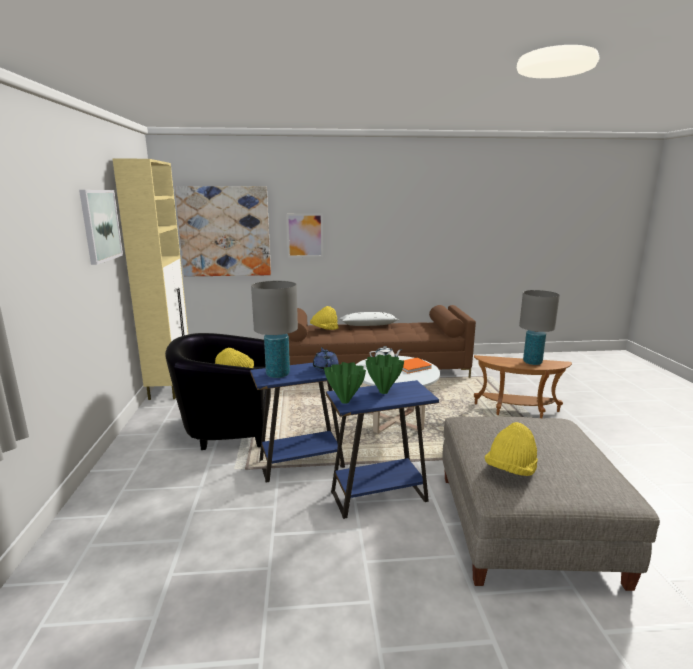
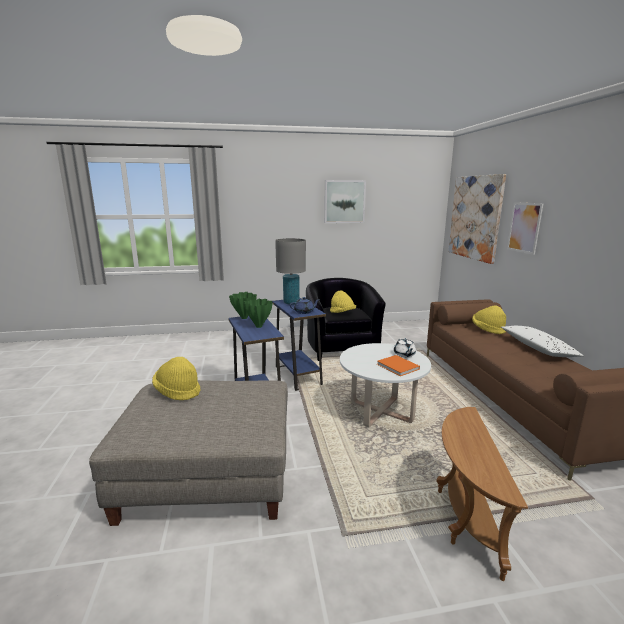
camera: 85 degrees right, 0 degrees up
beige cabinet [112,158,188,400] -> none
grey table lamp [519,290,560,365] -> none

